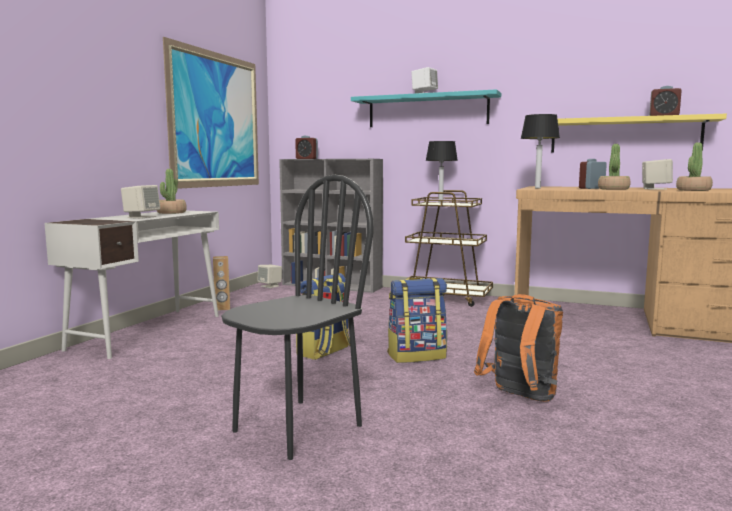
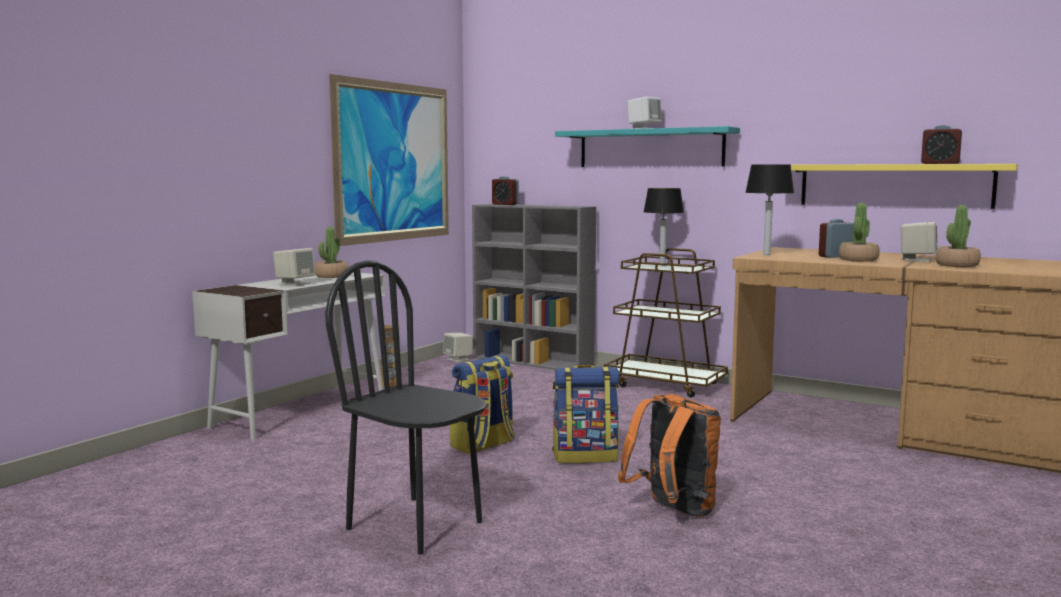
camera: 10 degrees right, 0 degrees up
black chair [221,174,374,460] -> black chair turned 105 degrees counterclockwise [325,260,487,555]

